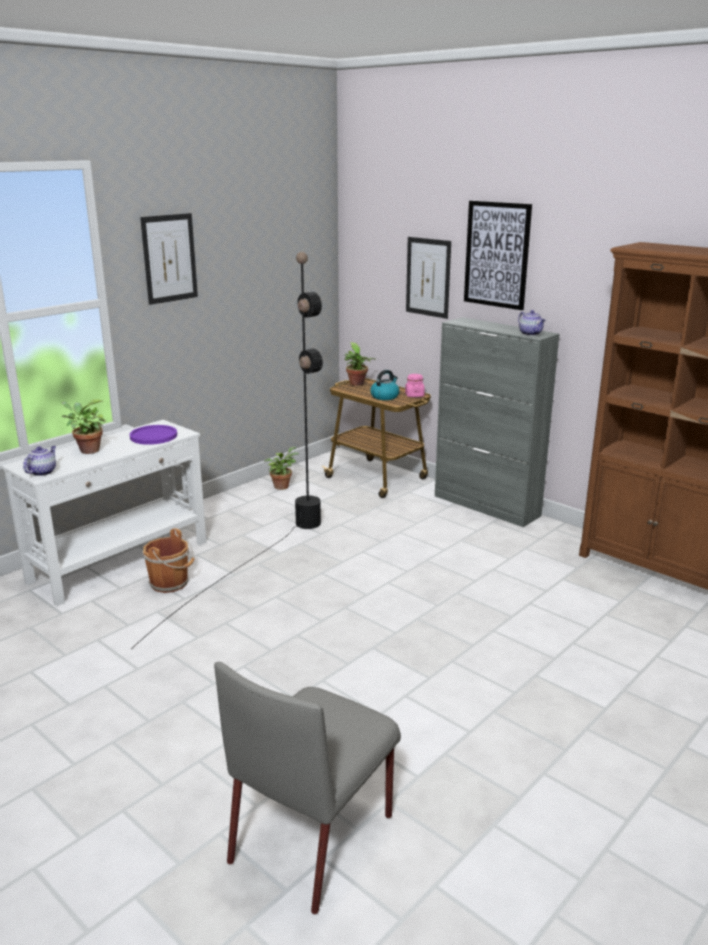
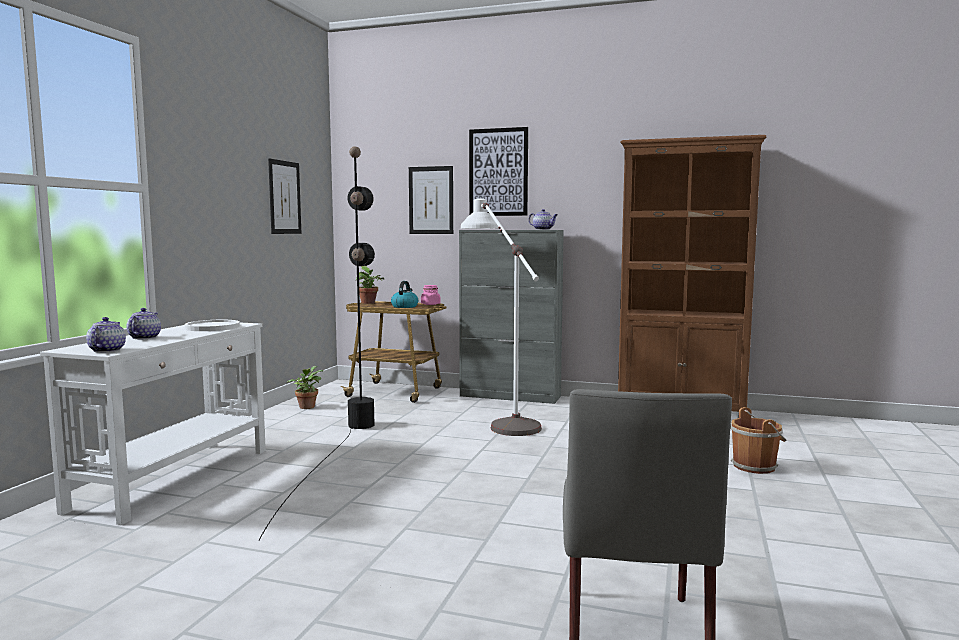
camera: 25 degrees left, 15 degrees down
potted plant [61,399,106,454] -> teapot [126,308,161,339]
purple plate [130,425,177,445] -> white plate [185,320,240,331]
picture [140,213,198,305] -> picture moved to [268,158,301,234]
brown bucket [143,528,195,593] -> brown bucket moved to [730,407,786,474]
none -> white floor lamp [461,198,542,436]

